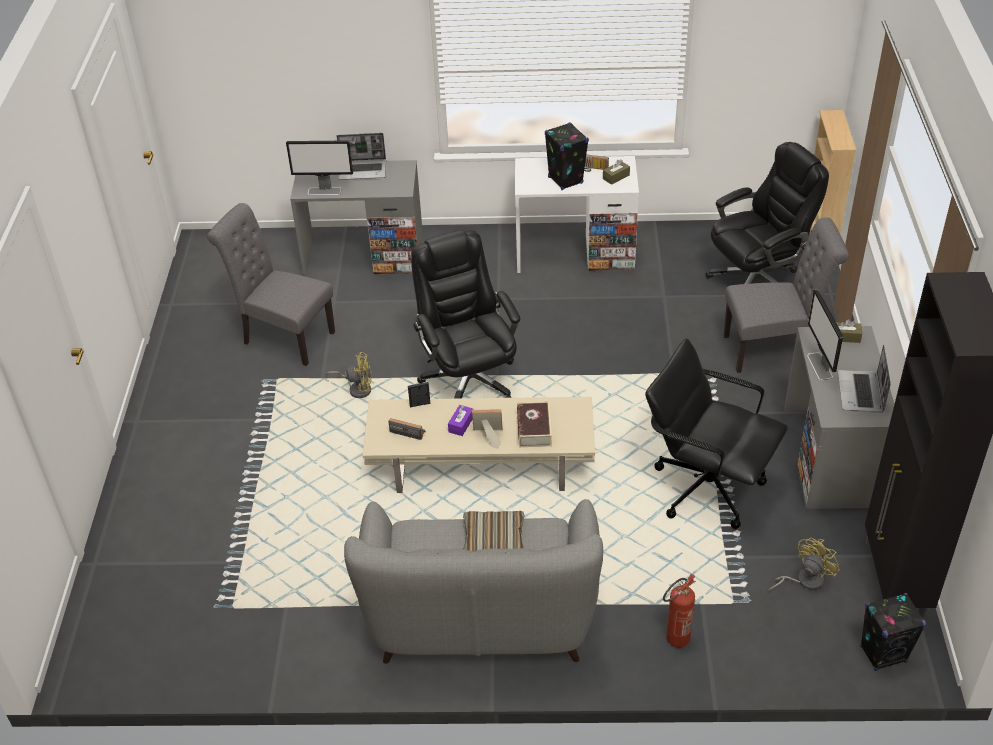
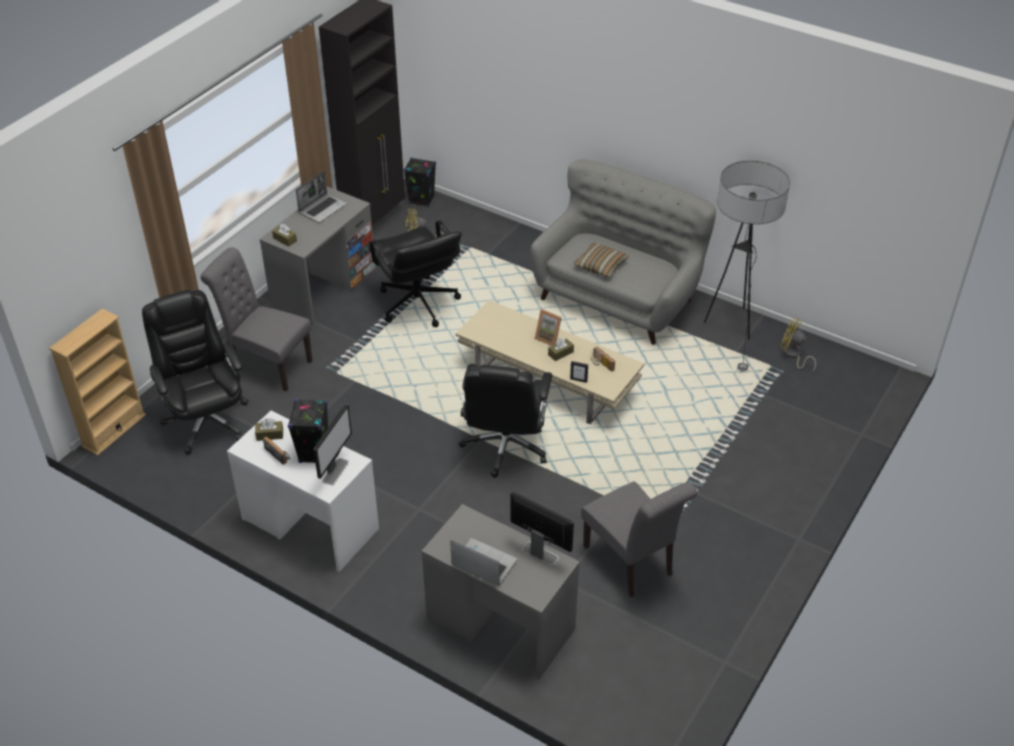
camera: 150 degrees left, 0 degrees up
yellow fan [326,352,372,398] -> yellow fan moved to [781,318,816,373]
purple tissue box [448,405,473,436] -> brown tissue box [548,338,574,361]
book [517,402,552,447] -> none
fire extinguisher [663,574,696,648] -> none
black office chair [705,142,829,284] -> black office chair turned 60 degrees clockwise [142,290,249,455]
monitor [807,290,843,380] -> monitor moved to [314,404,352,485]
none -> floor lamp [704,161,790,371]

